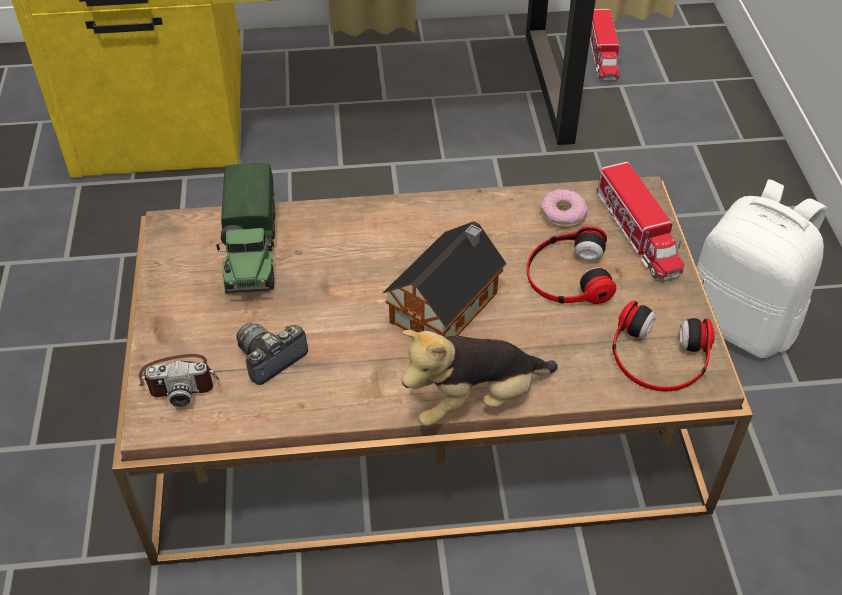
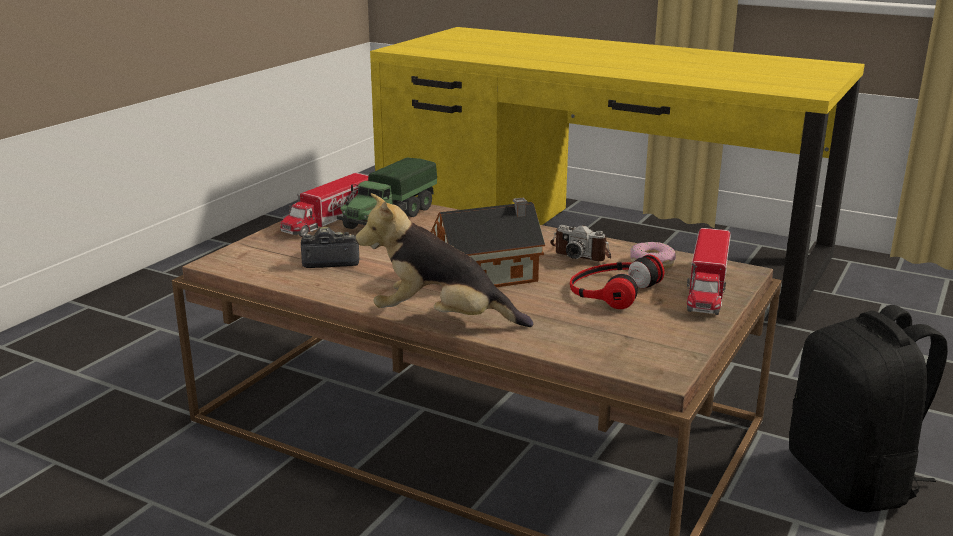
camera: 35 degrees right, 25 degrees down
camera [139,354,219,407] -> camera moved to [550,225,611,261]
toy truck [590,9,621,80] -> toy truck moved to [280,173,369,237]
headphones [612,301,715,391] -> none
white backpack [696,179,827,358] -> black backpack [789,305,948,512]

